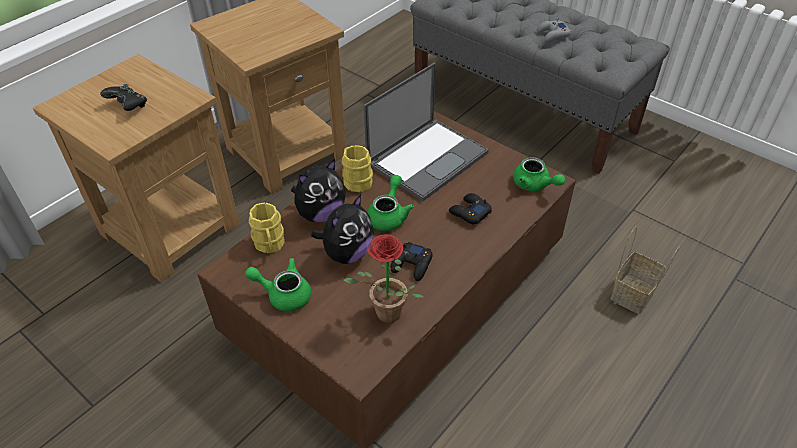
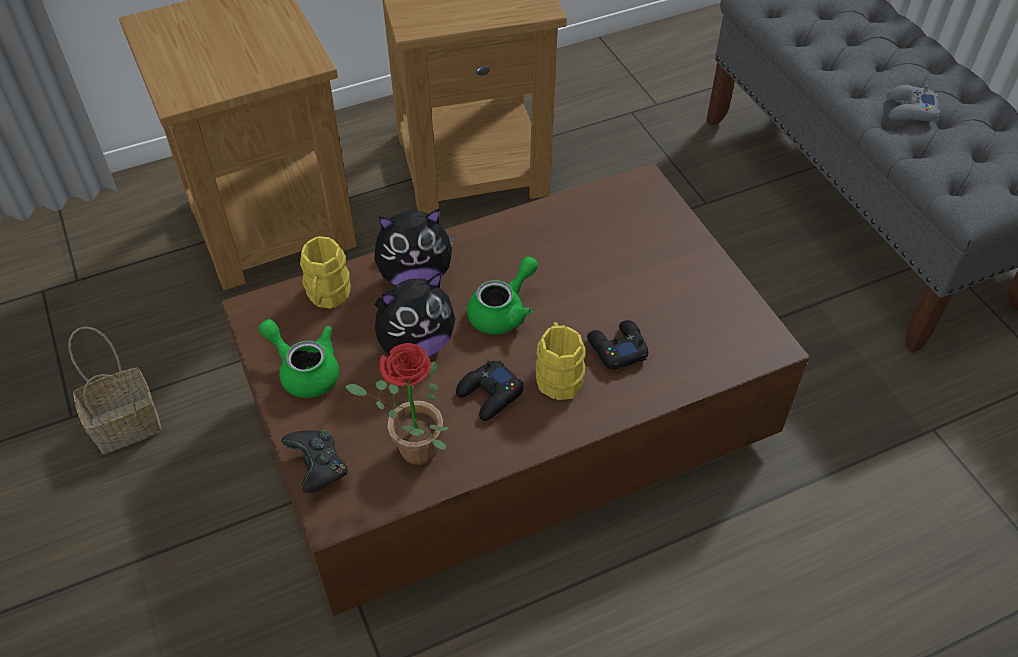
camera: 25 degrees right, 5 degrees up
black game controller [100,84,147,111] -> black game controller moved to [281,430,348,493]
yellow mug [342,145,373,192] -> yellow mug moved to [536,322,585,400]
laptop [363,62,489,201] -> none
green teapot [513,157,565,191] -> none
basket [610,226,680,314] -> basket moved to [68,327,162,454]

